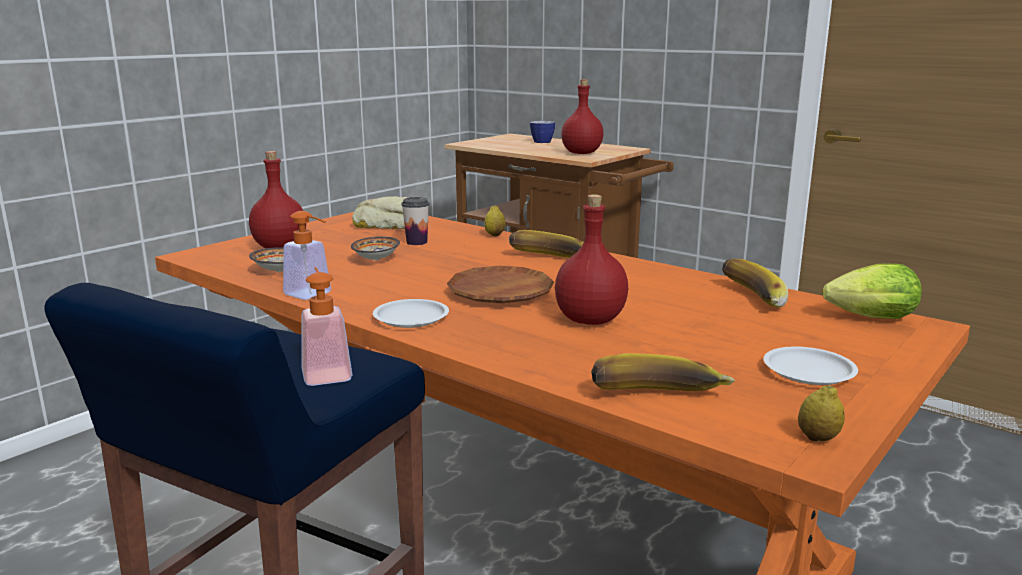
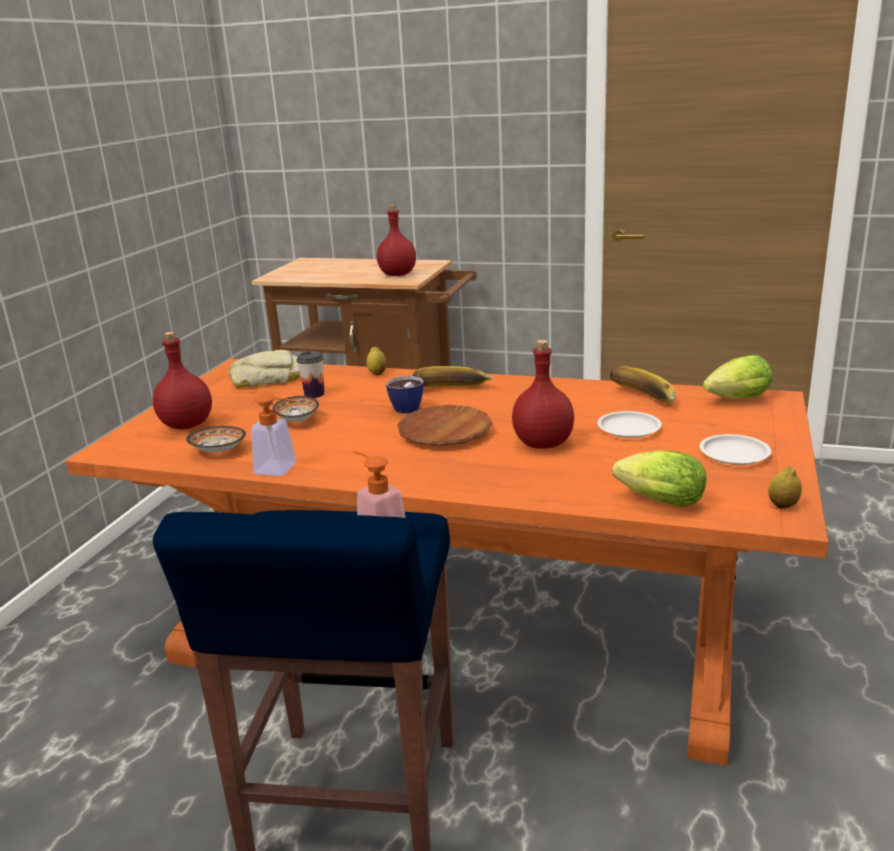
camera: 20 degrees left, 5 degrees up
white plate [373,299,449,328] -> white plate moved to [597,411,662,438]
cup [530,121,556,143] -> cup moved to [386,376,424,413]
banana [591,353,735,391] -> lettuce [613,450,707,507]

